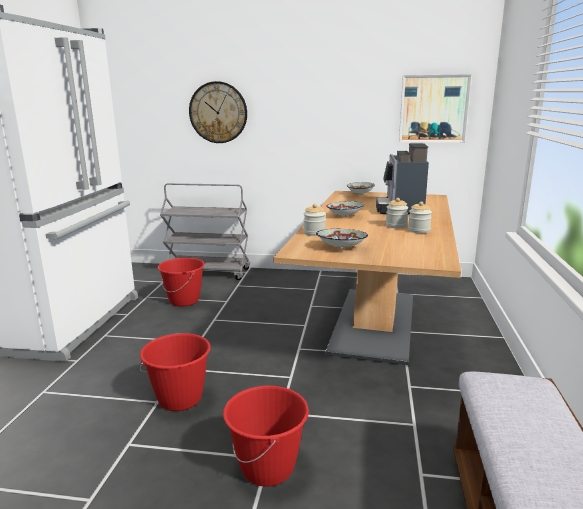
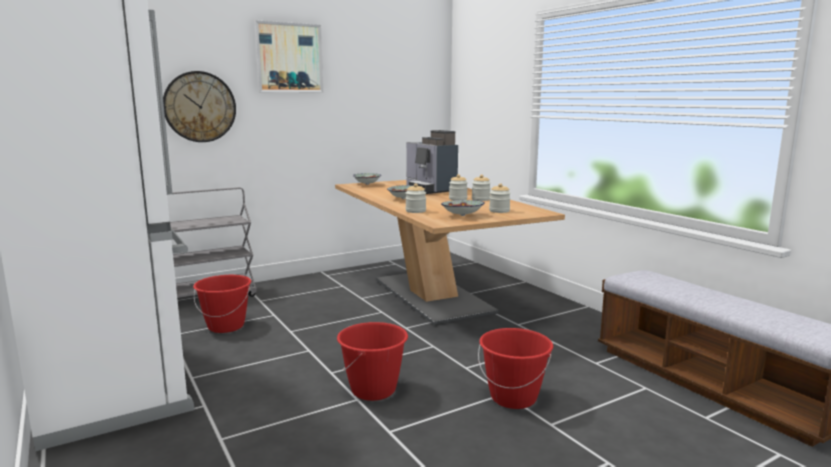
camera: 40 degrees left, 5 degrees down
picture [399,74,471,143] -> picture moved to [254,20,323,92]
none -> jar [489,183,511,213]

